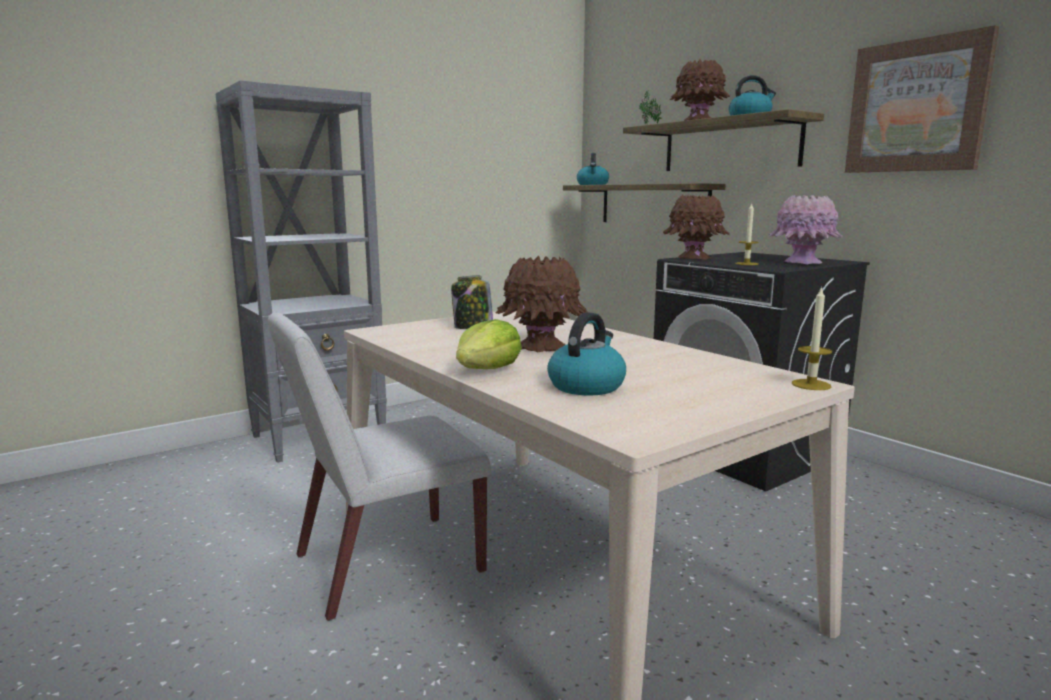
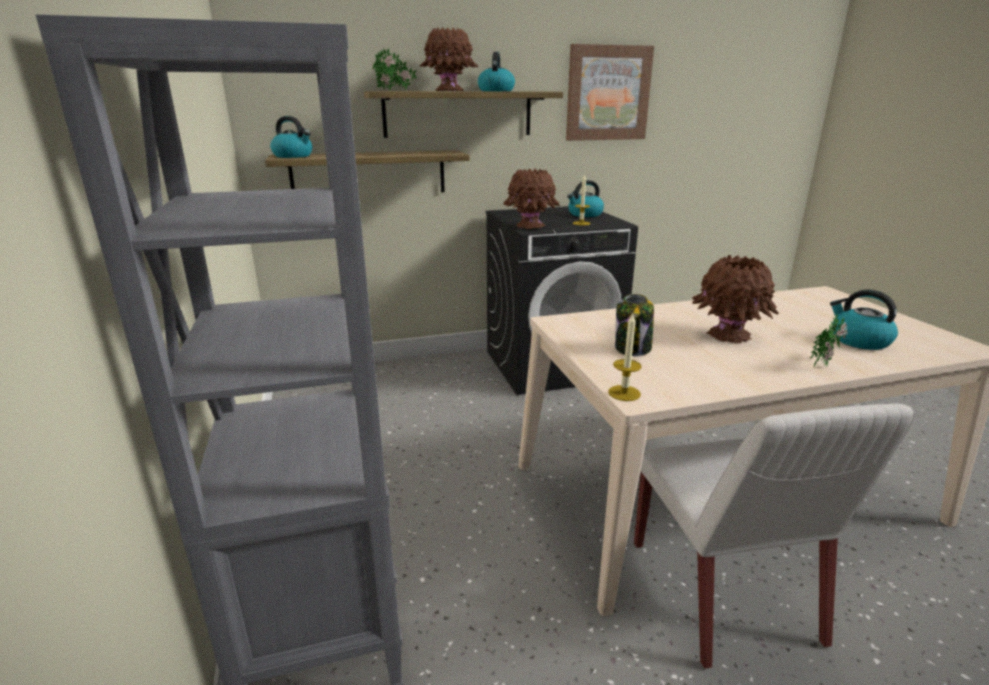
camera: 70 degrees left, 10 degrees up
lettuce [456,319,522,369] -> potted plant [810,312,848,367]
pink vase [769,195,843,265] -> kettle [567,180,604,217]
candle [792,286,832,390] -> candle moved to [608,313,642,401]

